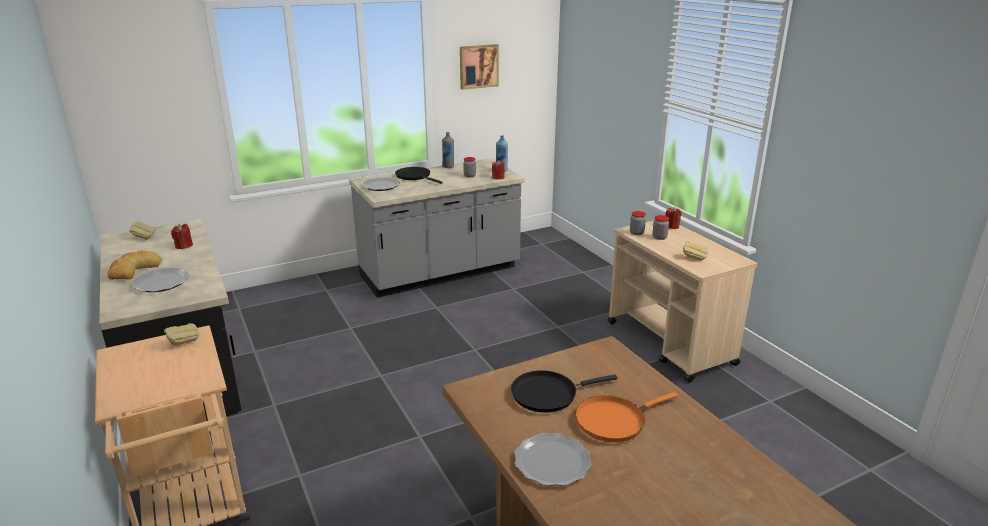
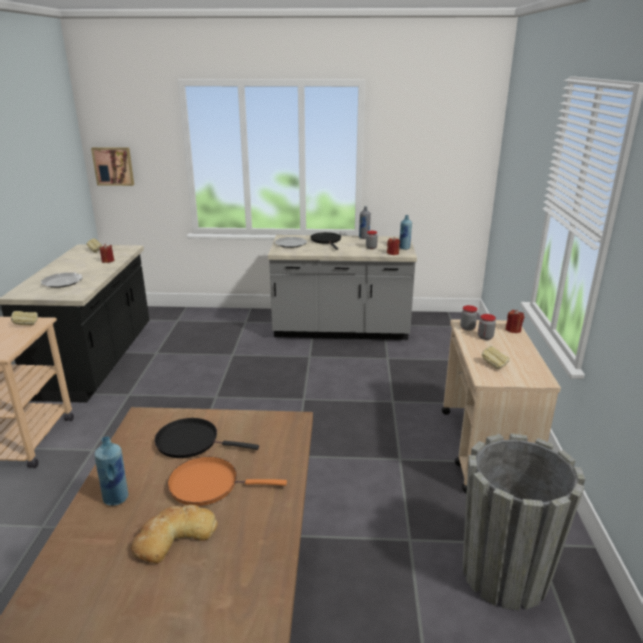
camera: 30 degrees right, 0 degrees up
bread [108,250,162,280] -> bread moved to [131,504,218,564]
picture [460,44,499,90] -> picture moved to [91,147,134,186]
plate [514,433,592,486] -> blue bottle [94,436,128,506]
none -> grey planter [463,433,586,610]

